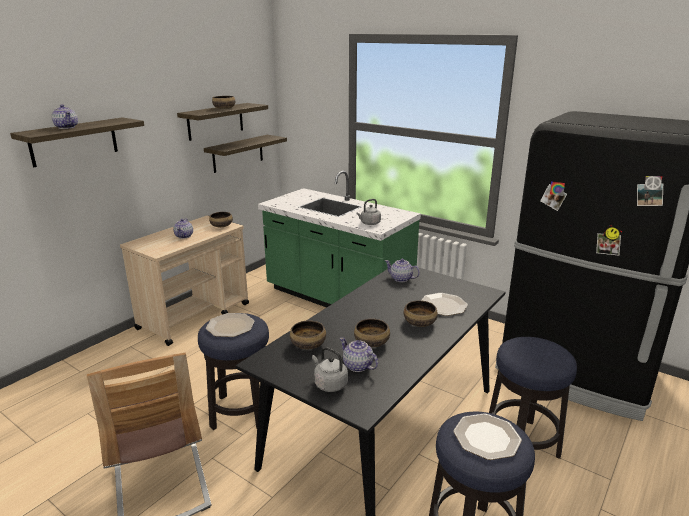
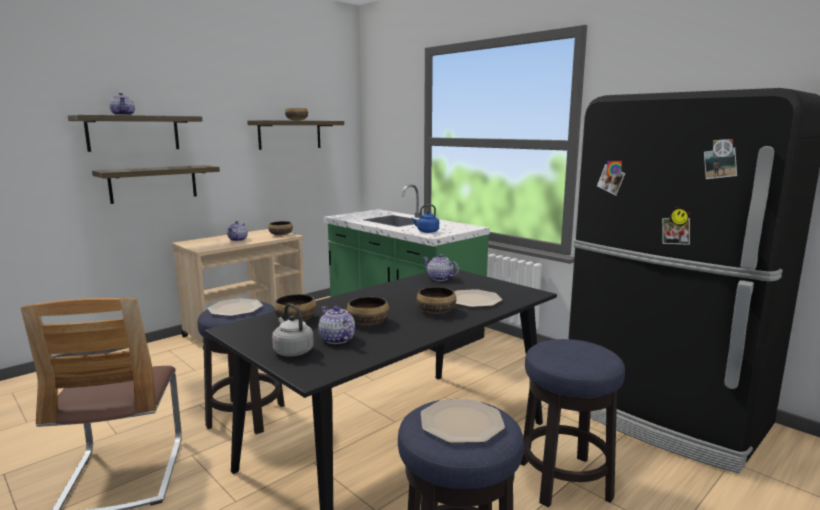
camera: 10 degrees right, 10 degrees down
shelf [204,135,287,173] -> shelf moved to [92,165,220,204]
grey kettle [356,199,381,225] -> blue kettle [411,204,439,233]

